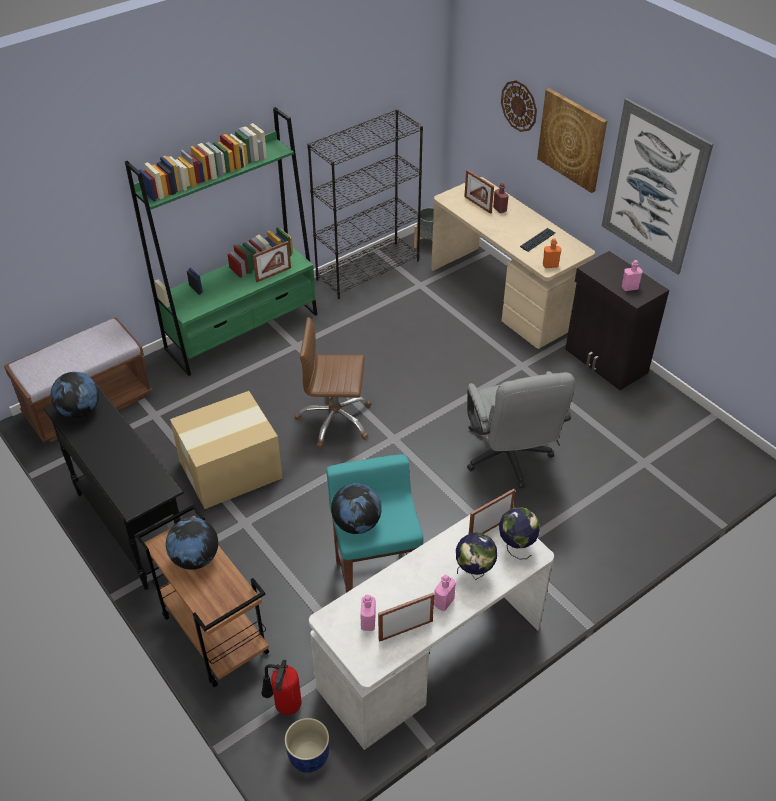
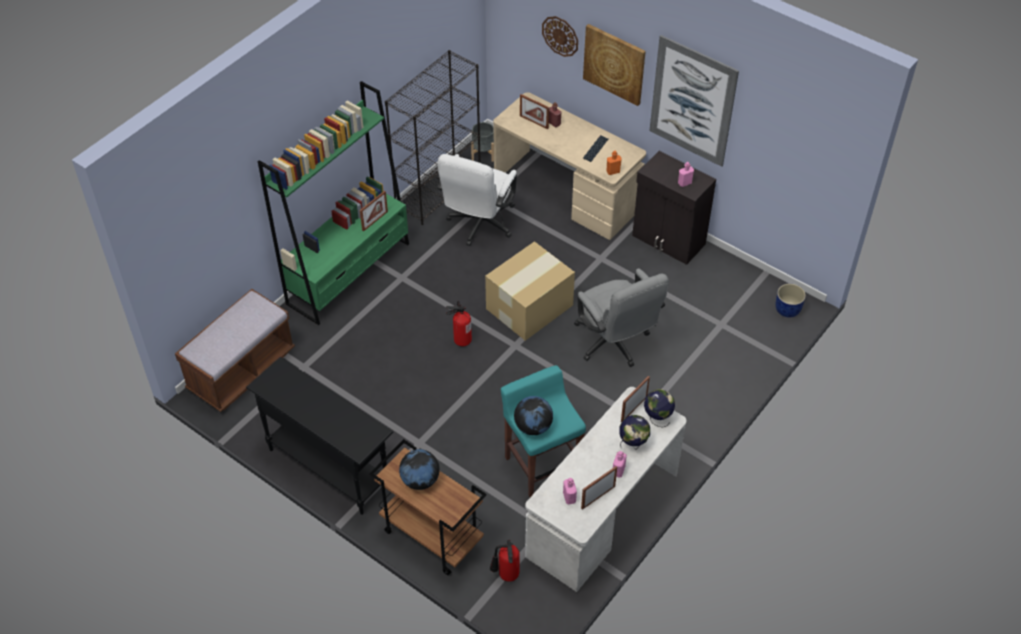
camera: 15 degrees left, 5 degrees up
globe [51,372,99,418] -> none
cardboard box [170,391,282,509] -> cardboard box moved to [485,241,575,341]
blue planter [285,718,329,773] -> blue planter moved to [776,284,806,318]
brown office chair [295,317,371,448] -> fire extinguisher [446,301,472,347]
none -> white office chair [437,154,517,246]

